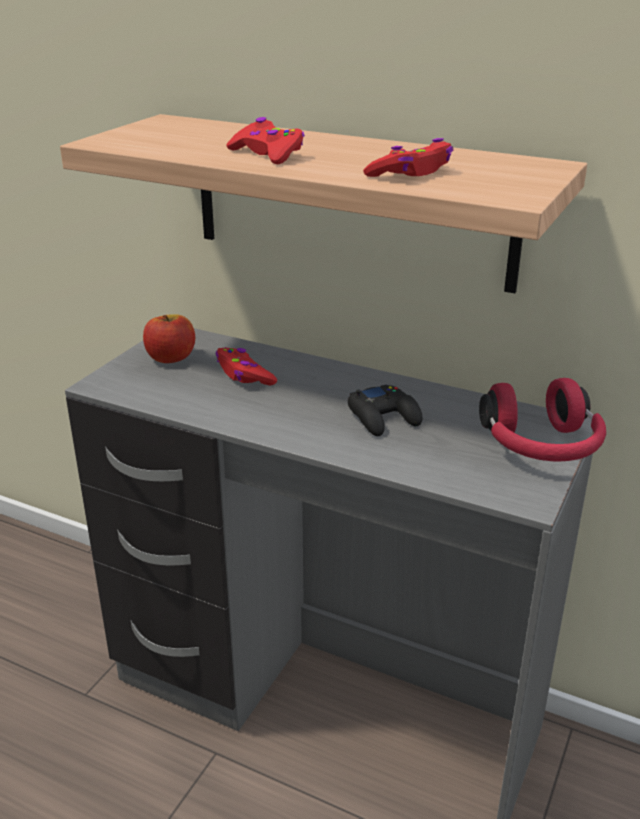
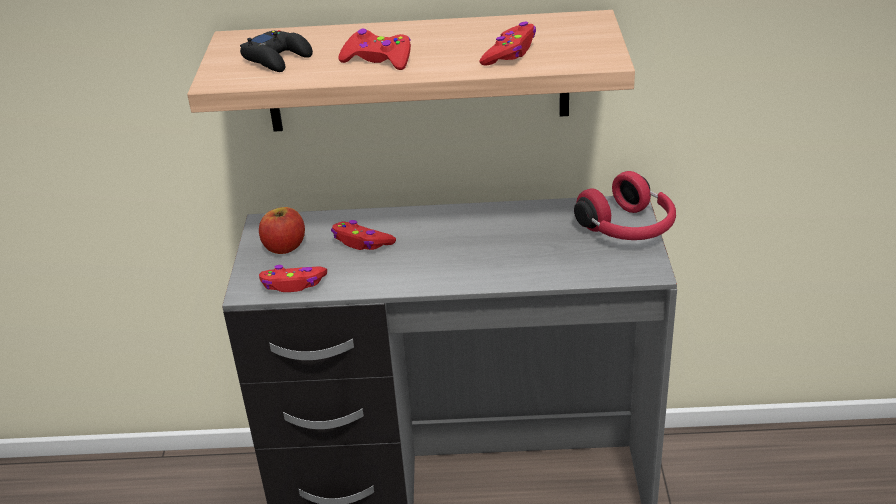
camera: 25 degrees left, 5 degrees up
black game controller [348,384,422,436] -> black game controller moved to [240,30,313,72]
none -> red game controller [259,265,327,292]

